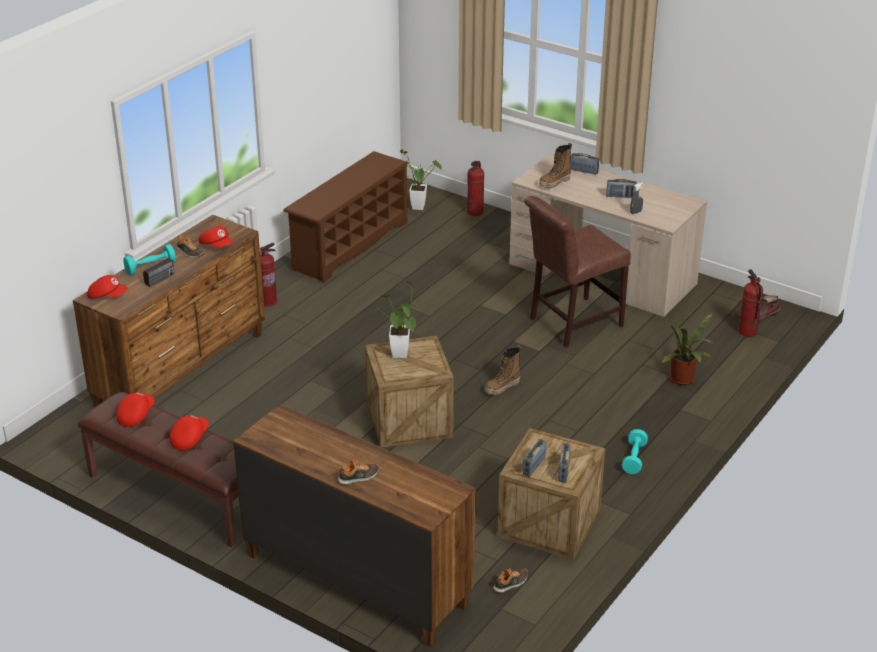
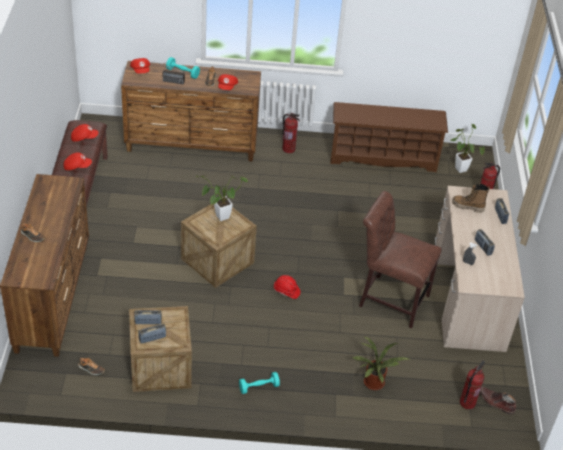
camera: 55 degrees right, 10 degrees up
boot [485,345,521,395] -> red hard hat [274,275,300,299]

